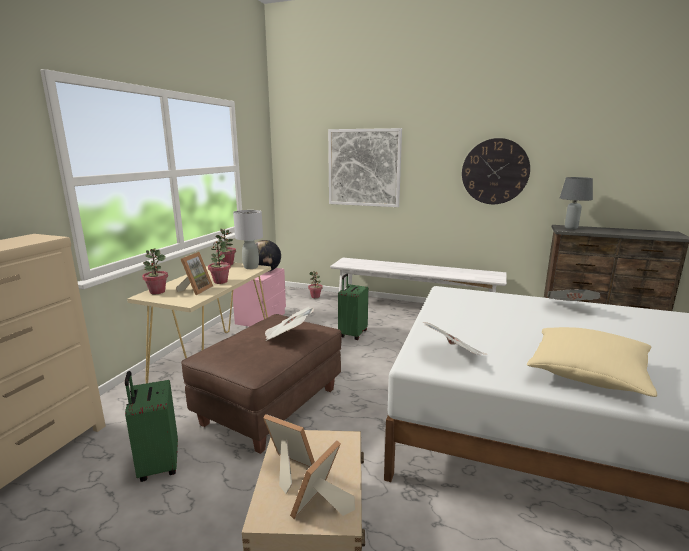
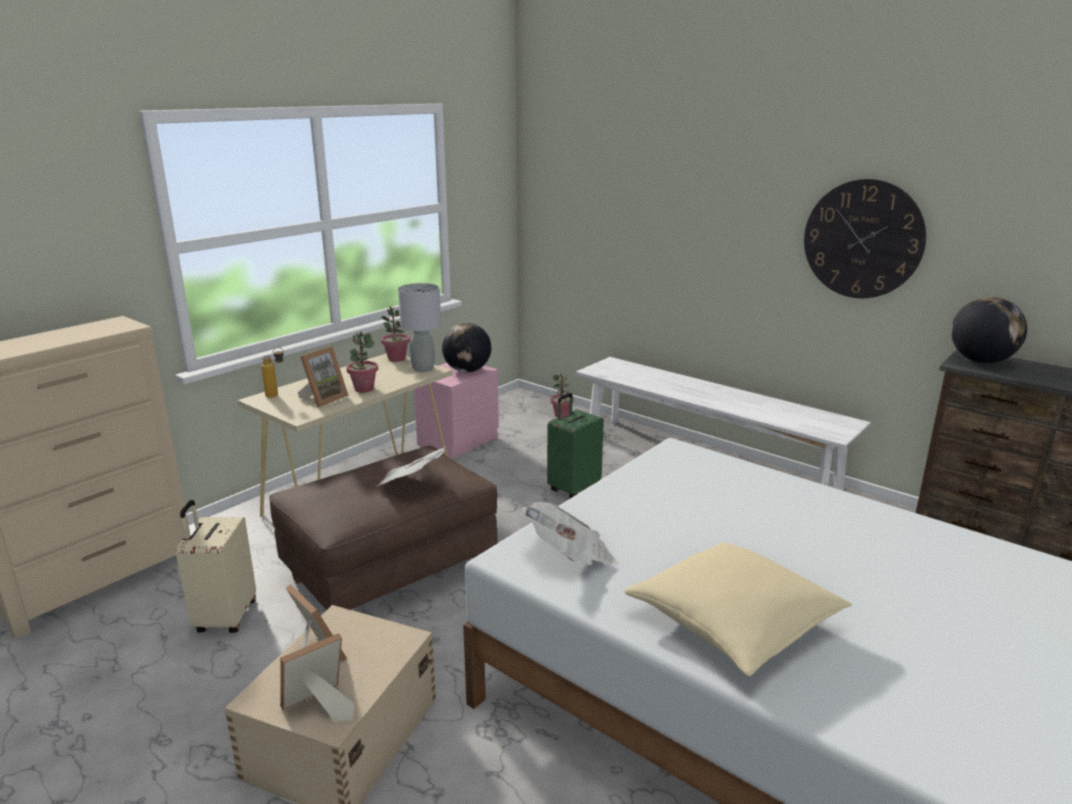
camera: 20 degrees right, 5 degrees up
green suitcase [125,371,178,482] -> beige suitcase [176,500,256,633]
potted plant [142,248,168,294] -> bottle [261,347,284,398]
picture [328,128,402,207] -> none
newspaper [547,289,600,301] -> none
grey table lamp [560,177,593,229] -> globe [951,297,1027,363]

